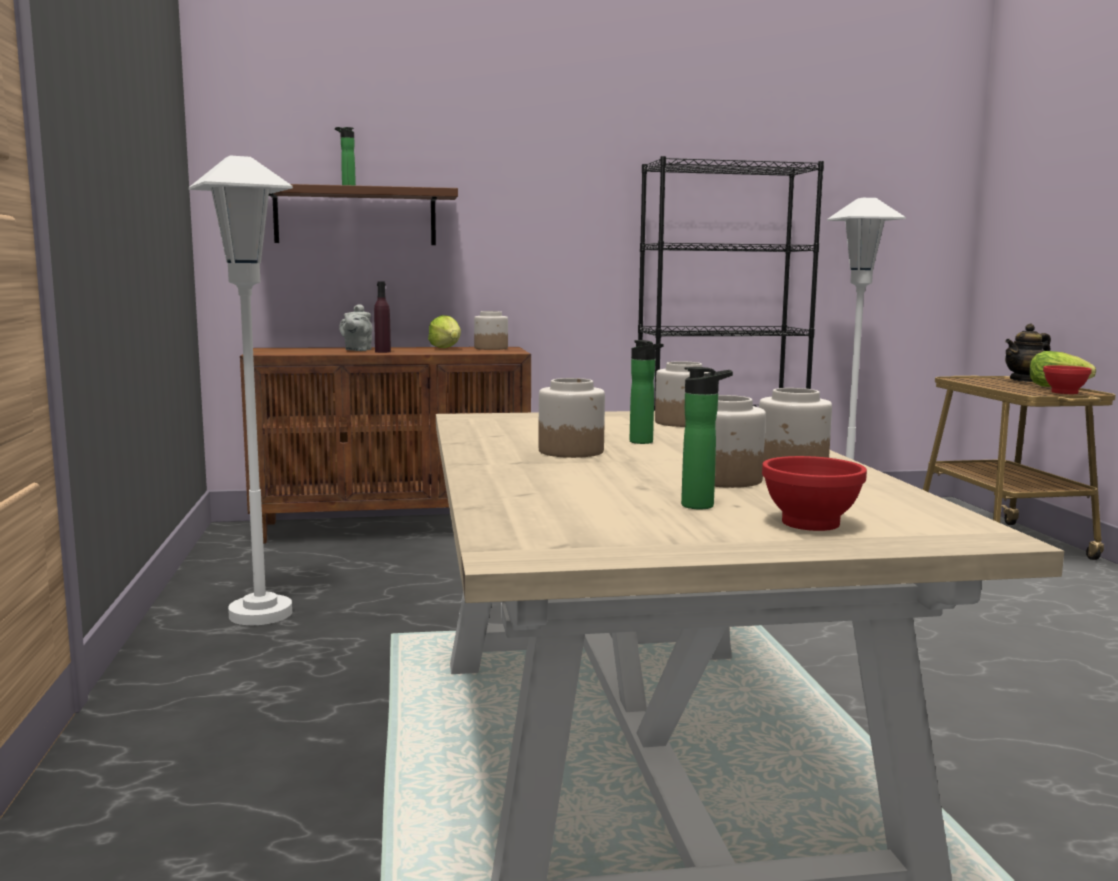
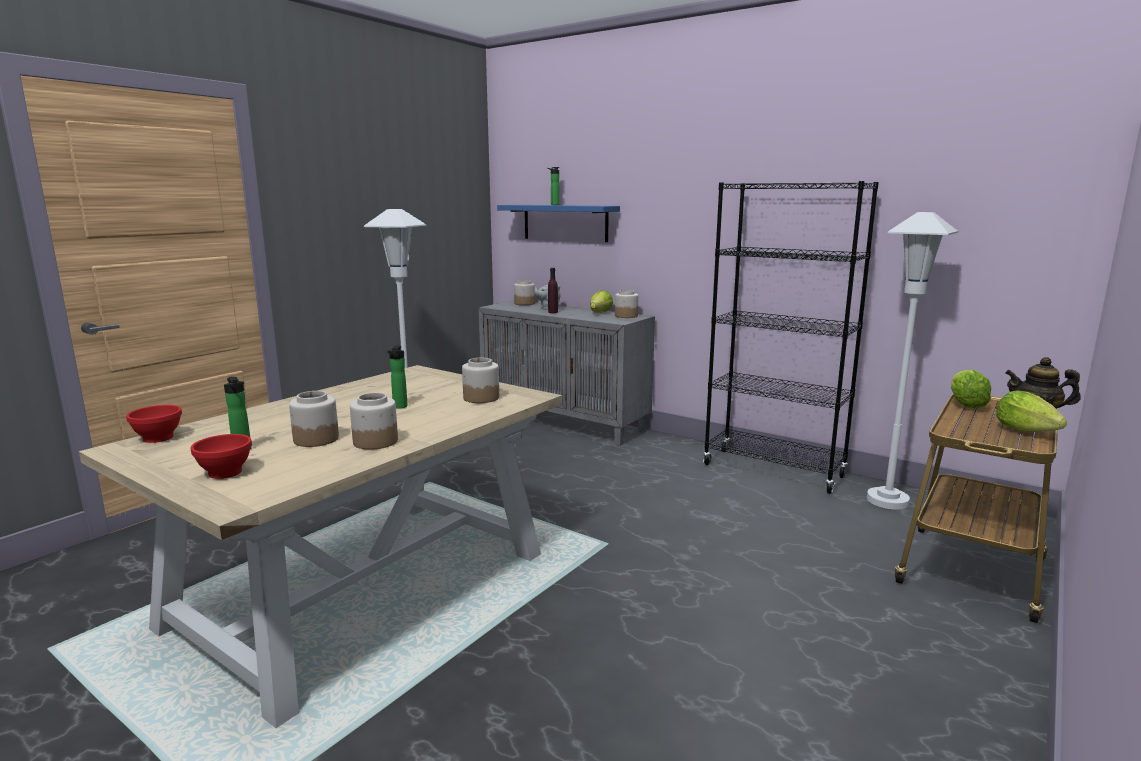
camera: 45 degrees right, 5 degrees up
brown cabinet [240,347,531,544] -> grey cabinet [479,301,655,446]
brown shelf [269,184,458,245] -> blue shelf [497,205,620,242]
jar [538,378,605,458] -> jar moved to [514,280,535,305]
red bowl [1043,365,1092,394] -> red bowl moved to [126,405,182,443]
none -> lettuce [951,370,991,408]

